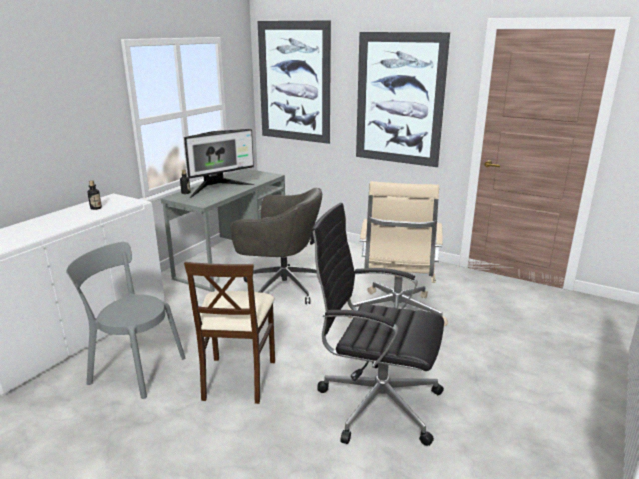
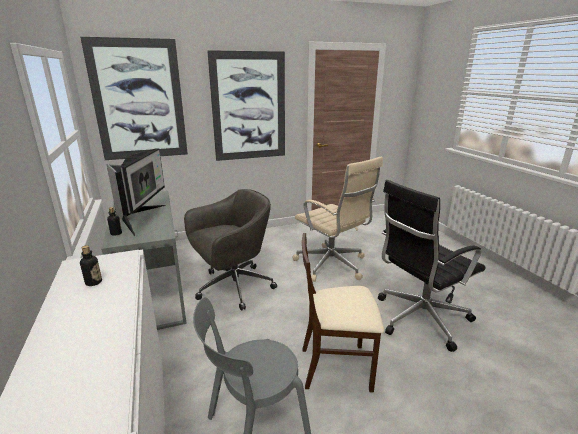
camera: 50 degrees left, 0 degrees up
beige chair [184,262,275,404] -> beige chair turned 135 degrees clockwise [302,233,384,393]

